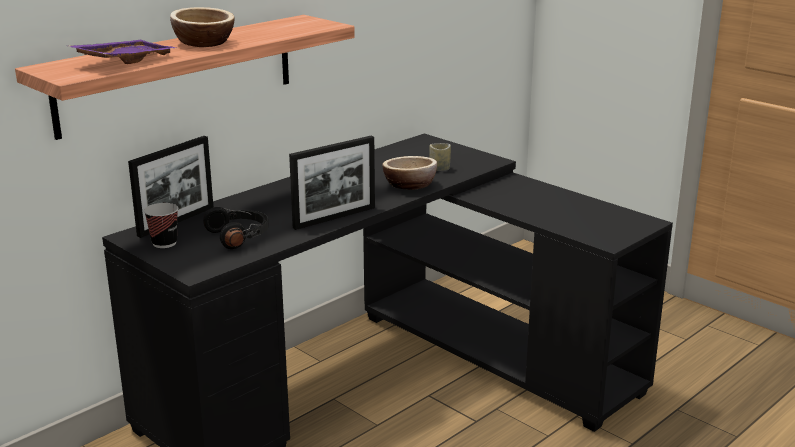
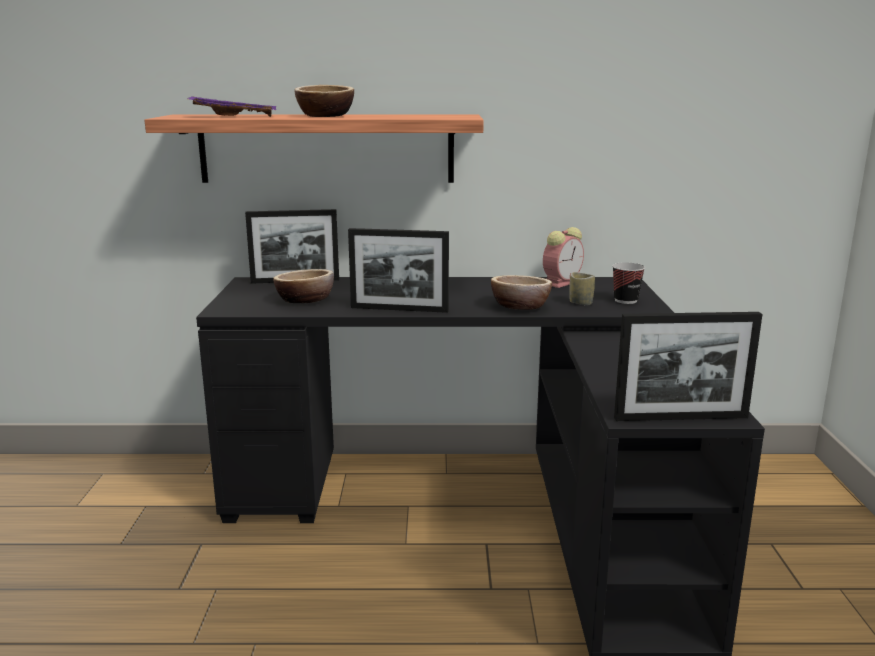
camera: 45 degrees right, 5 degrees down
cup [144,203,178,248] -> cup moved to [612,262,645,304]
black headphones [203,207,269,249] -> bowl [273,269,334,303]
none -> alarm clock [543,227,584,288]
none -> picture frame [614,312,762,421]

